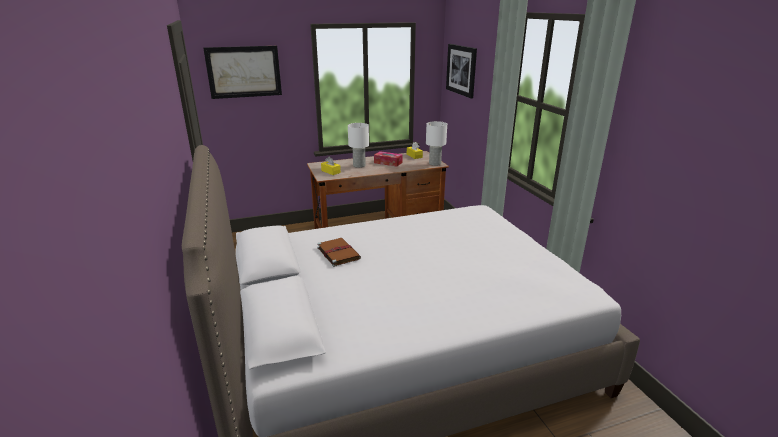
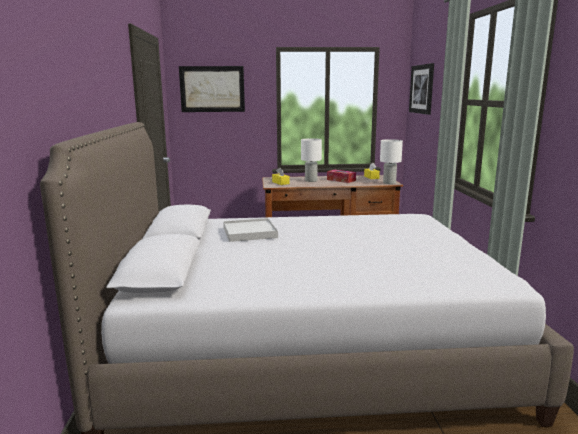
camera: 15 degrees right, 10 degrees down
brown book [317,238,361,267] -> white tray [223,218,278,242]

